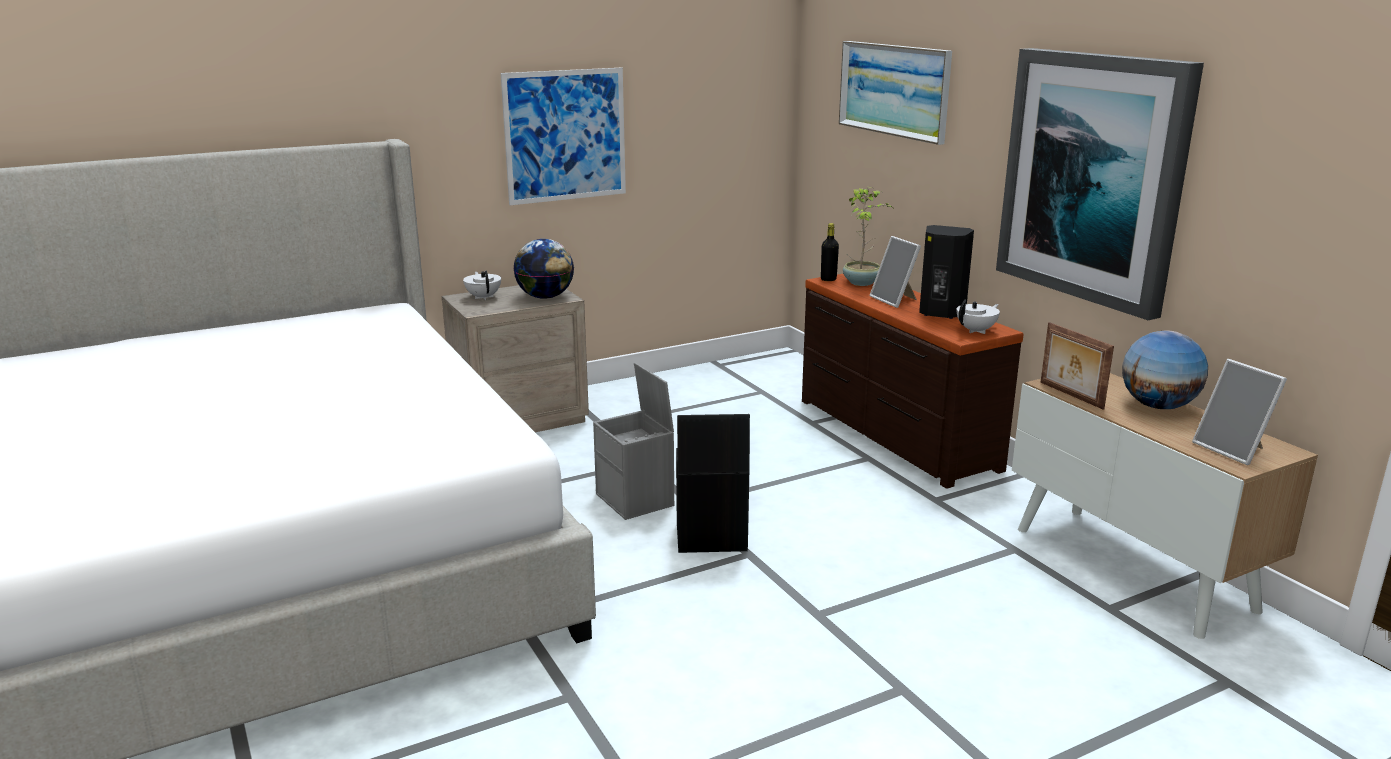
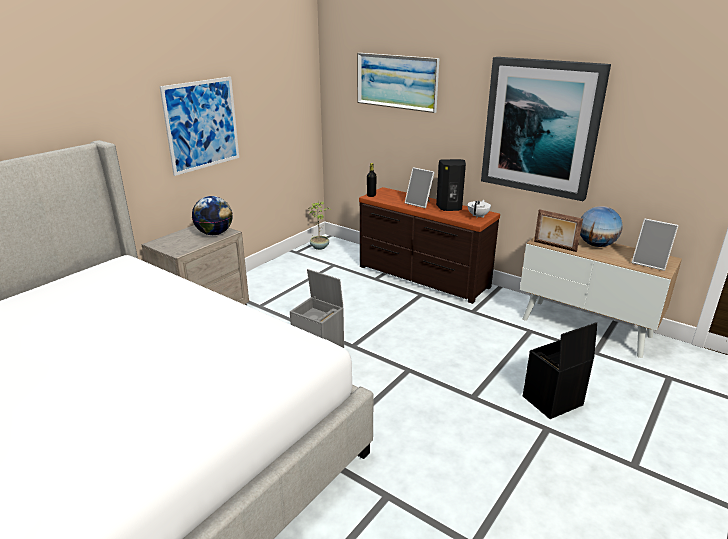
camera: 25 degrees left, 5 degrees up
white teapot [463,271,501,300] -> none
black storage box [676,414,750,553] -> black storage box moved to [523,322,597,419]
potted plant [843,187,893,286] -> potted plant moved to [308,202,332,250]

